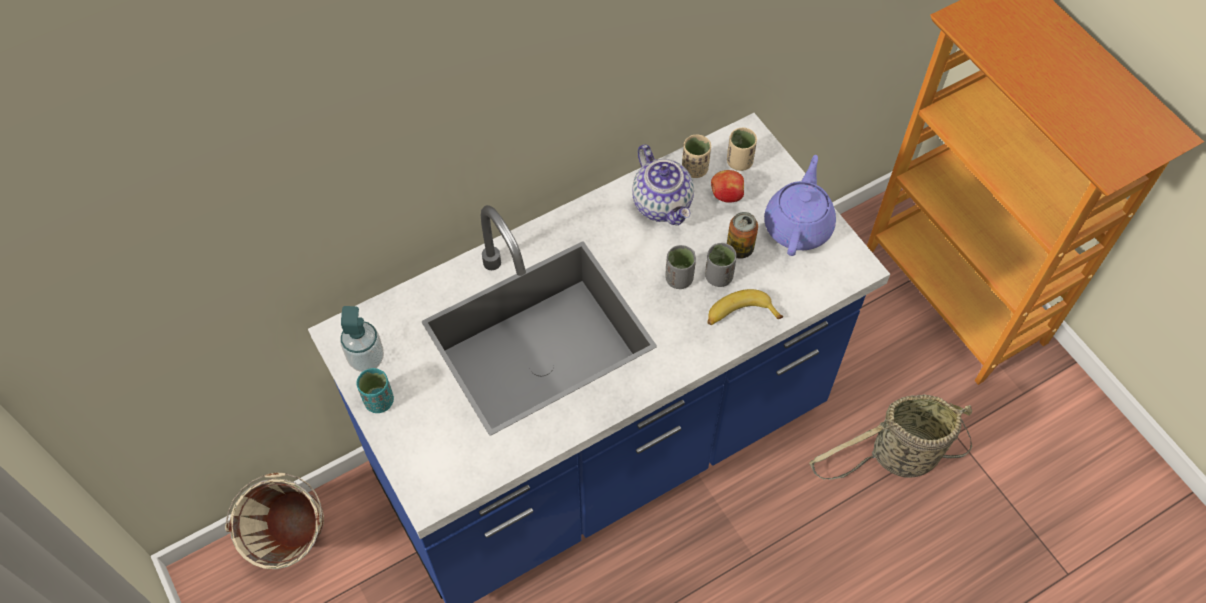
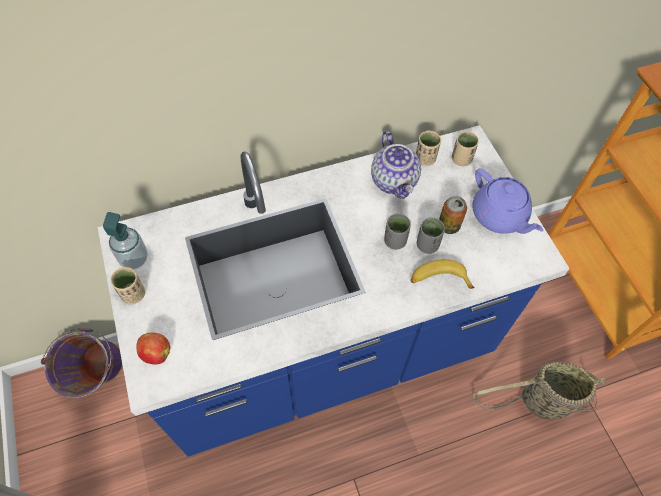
camera: 10 degrees right, 0 degrees up
beige bucket [225,473,324,569] -> purple bucket [41,328,123,398]
turquoise cup [356,368,394,413] -> beige cup [110,267,145,304]
apple [711,170,744,203] -> apple moved to [136,332,170,364]
purple teapot [764,155,836,256] -> purple teapot turned 120 degrees clockwise [472,168,544,234]

